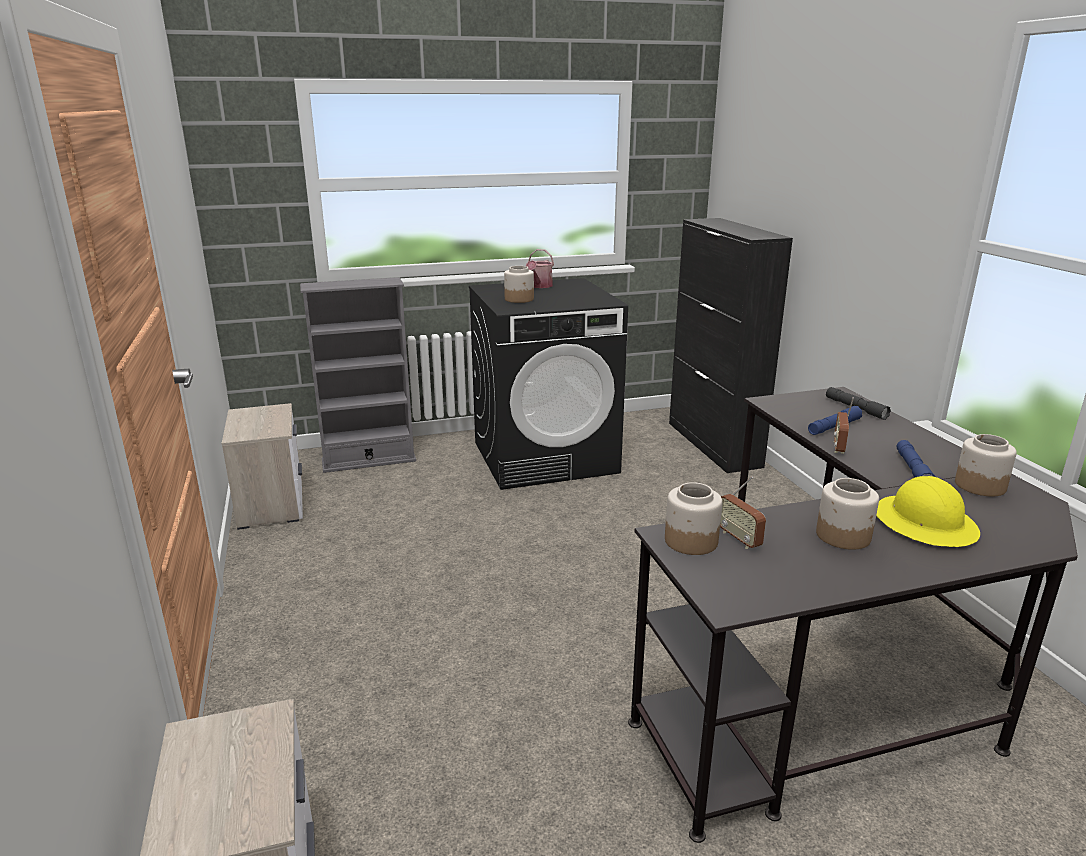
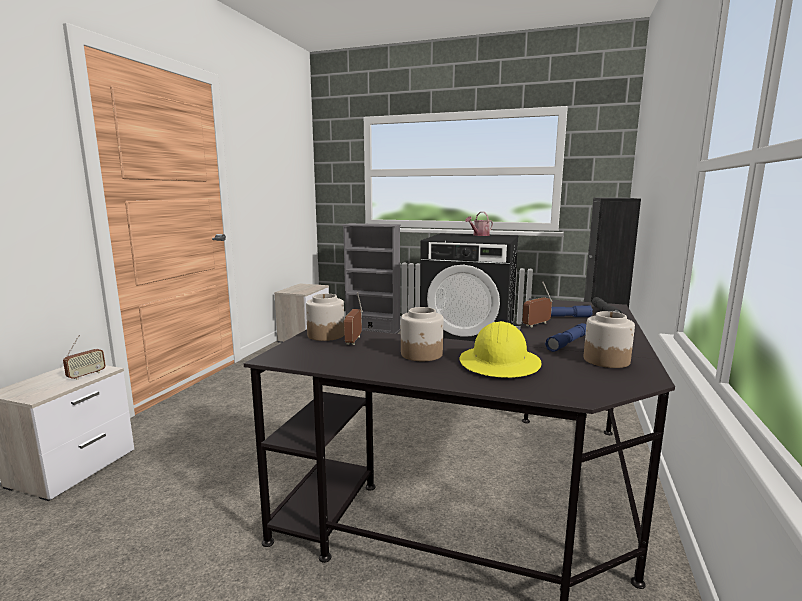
camera: 35 degrees right, 10 degrees down
jar [504,266,534,303] -> none
none -> radio [63,335,106,380]

